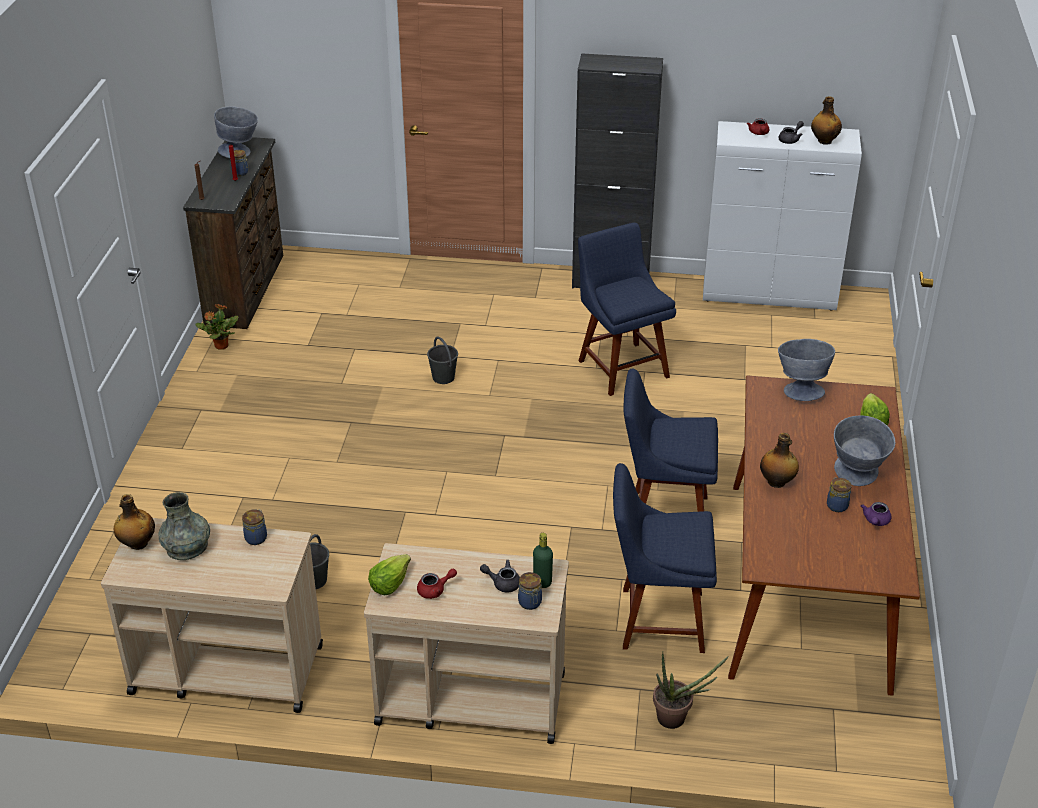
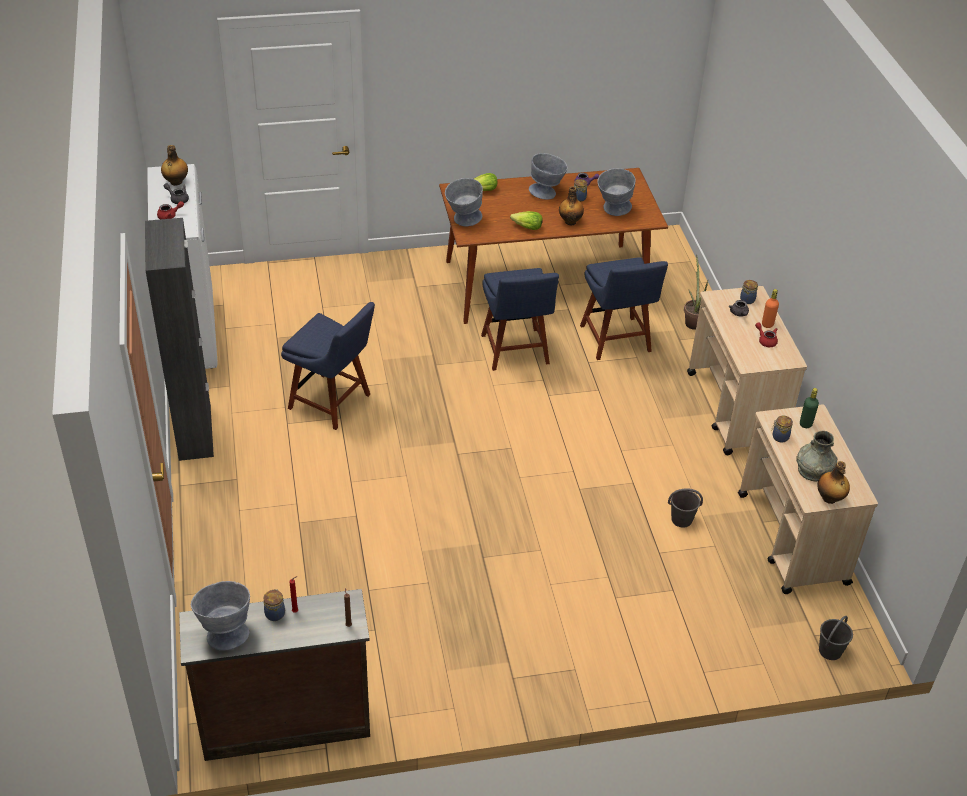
camera: 110 degrees left, 5 degrees up
potted plant [195,304,238,350] -> none
lettuce [368,554,411,595] -> lettuce moved to [510,211,543,230]
grey bucket [427,336,458,384] -> grey bucket moved to [819,616,853,660]
green bottle [533,533,553,588] -> green bottle moved to [800,388,819,428]
blue chair [578,223,676,396] -> blue chair turned 105 degrees counterclockwise [281,302,375,430]
none -> grey bowl [597,168,636,216]
none -> orange bottle [762,289,779,328]

